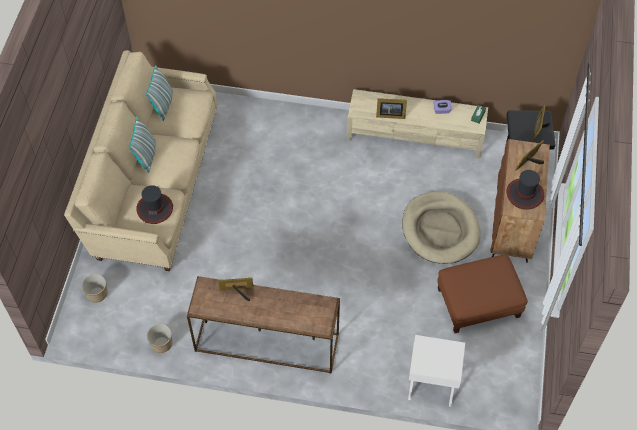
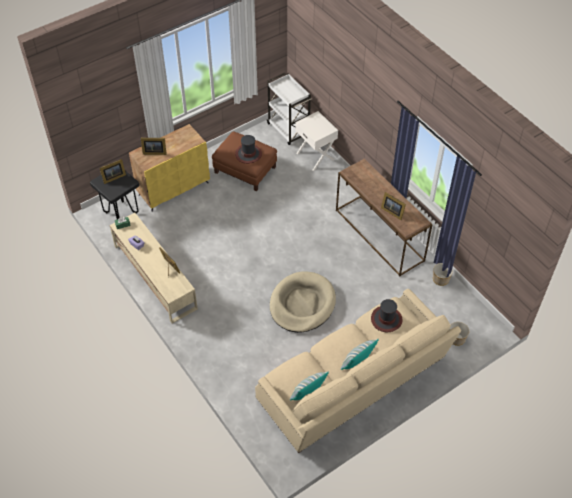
camera: 135 degrees left, 5 degrees down
beige dog bed [402,191,481,264] -> beige dog bed moved to [270,271,336,333]
brown cabinet [490,139,550,263] -> yellow cabinet [129,124,210,212]
hat [507,170,544,210] -> hat moved to [235,135,262,164]
none -> white cart [267,73,311,145]

